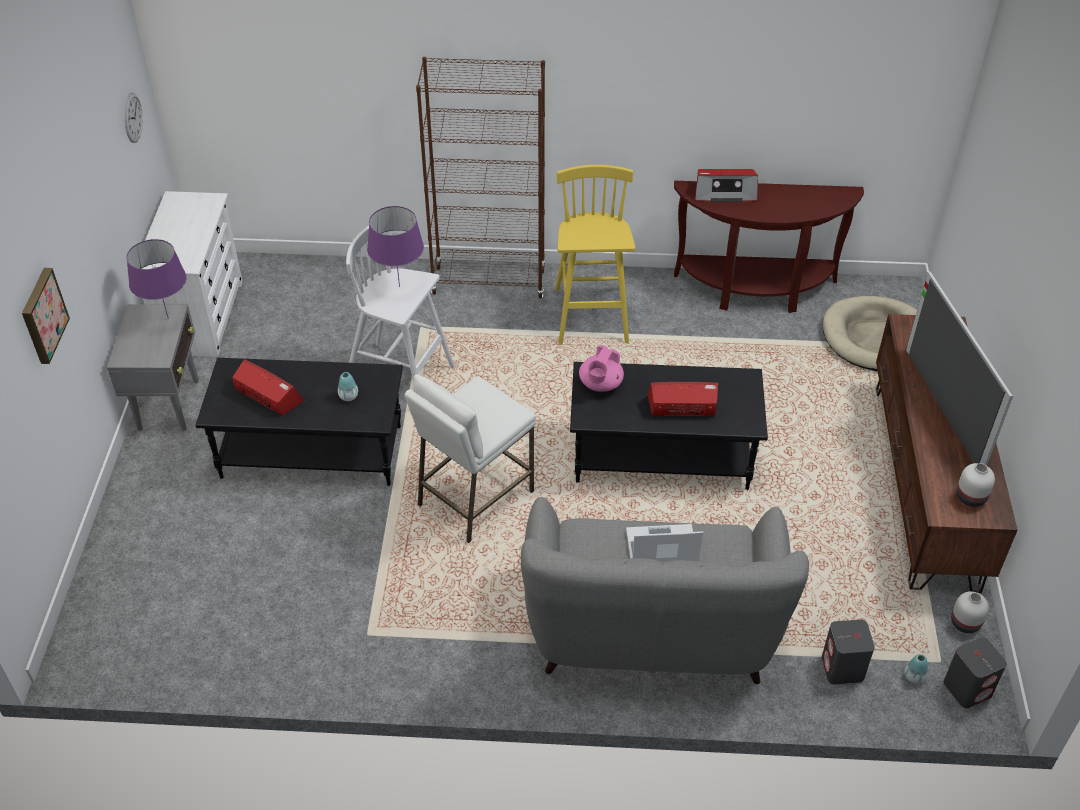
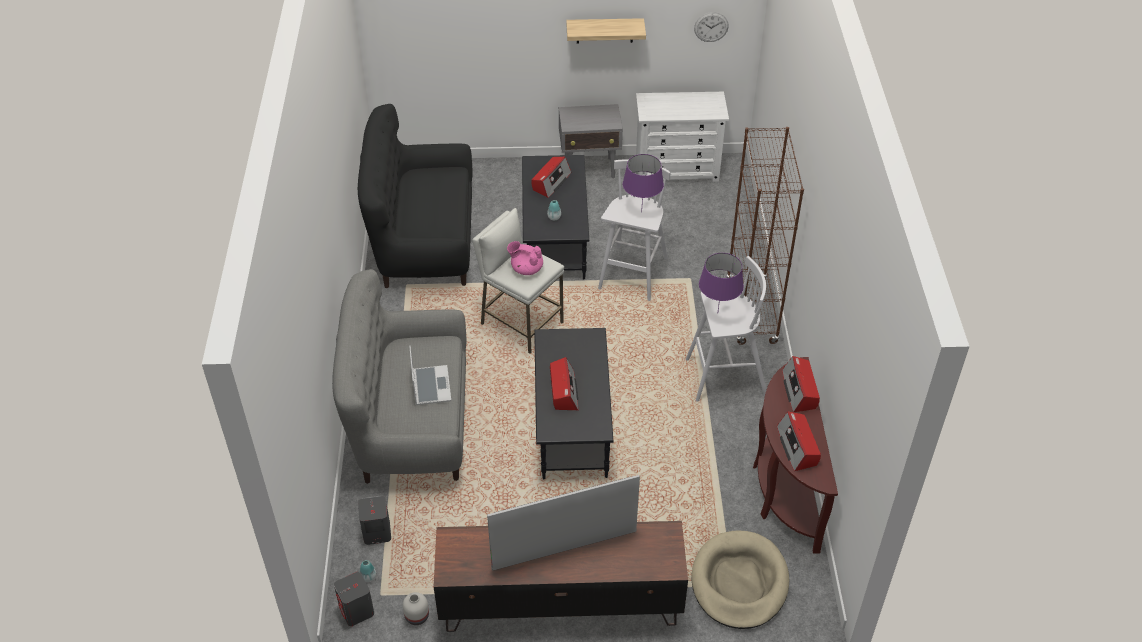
camera: 85 degrees right, 0 degrees up
picture [22,268,70,364] -> none
purple table lamp [126,239,187,319] -> purple table lamp moved to [699,253,744,310]
yellow stool [555,165,636,345] -> white stool [686,256,766,402]
pink teapot [579,345,624,392] -> pink teapot moved to [507,241,543,275]
white vase [956,463,995,507] -> none
none -> black sofa [358,104,473,288]
none -> shelf [566,18,646,44]
none -> radio [777,412,821,472]

